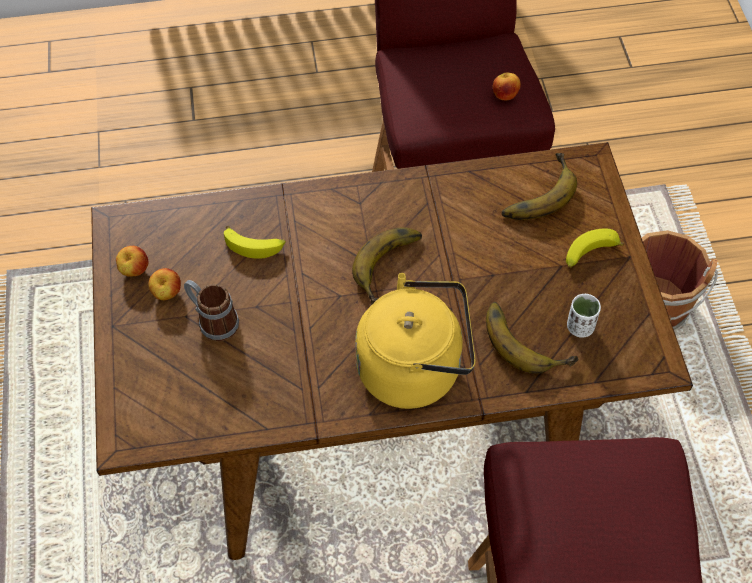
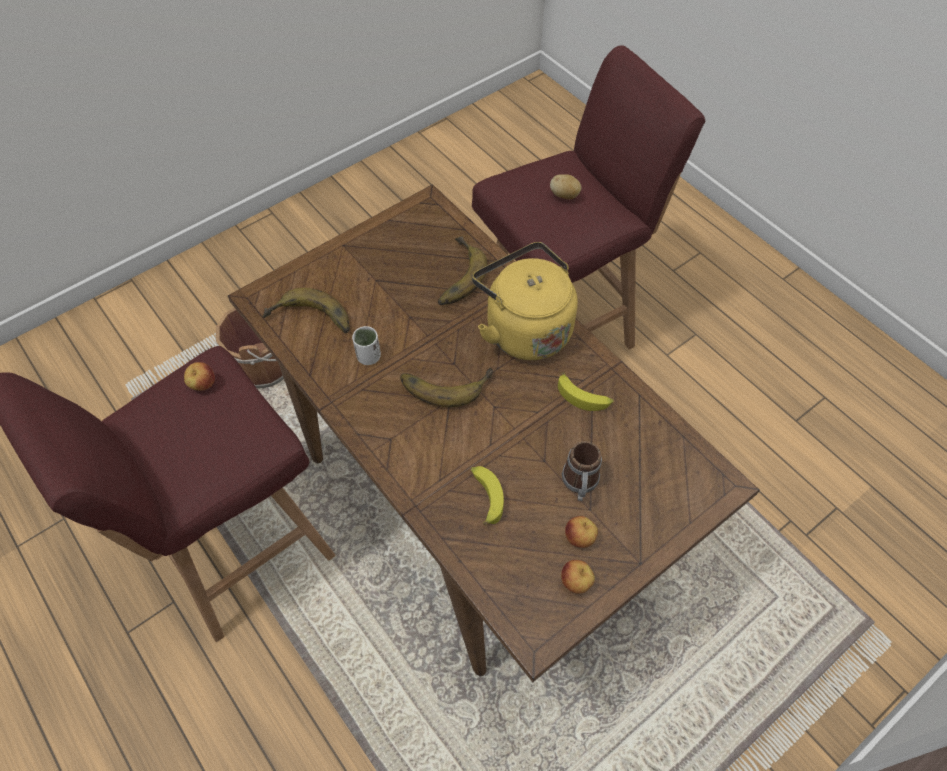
camera: 120 degrees left, 0 degrees up
banana [566,229,624,268] -> banana moved to [558,372,614,411]
white cup [567,294,601,338] -> white cup moved to [352,326,381,365]
none -> potato [550,174,581,199]

